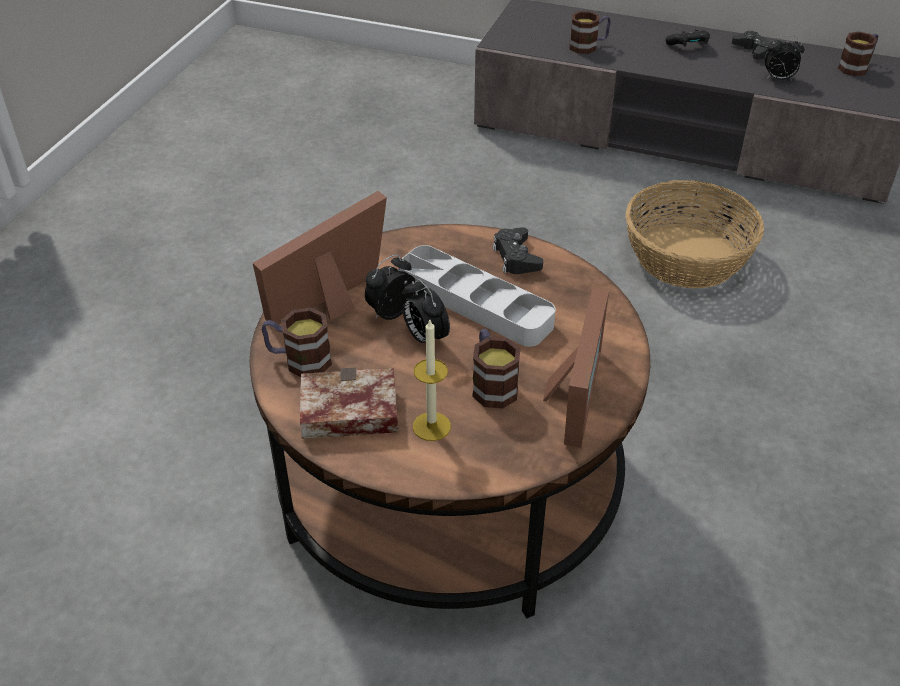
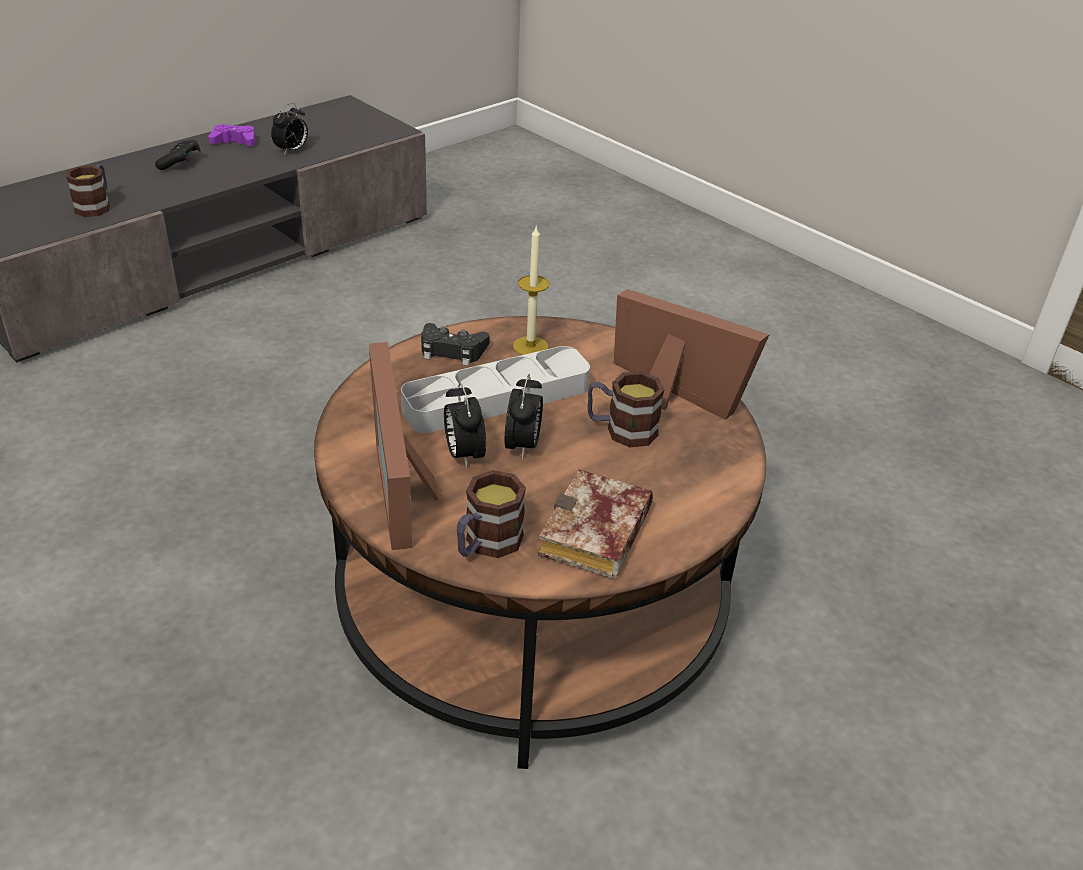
camera: 65 degrees left, 5 degrees down
alarm clock [402,278,450,343] -> alarm clock turned 75 degrees counterclockwise [505,374,543,459]
candle [413,320,451,441] -> candle moved to [513,225,549,355]
basket [625,180,764,289] -> none
black game controller [732,31,771,60] -> purple game controller [208,124,255,146]
mug [838,32,878,76] -> none

